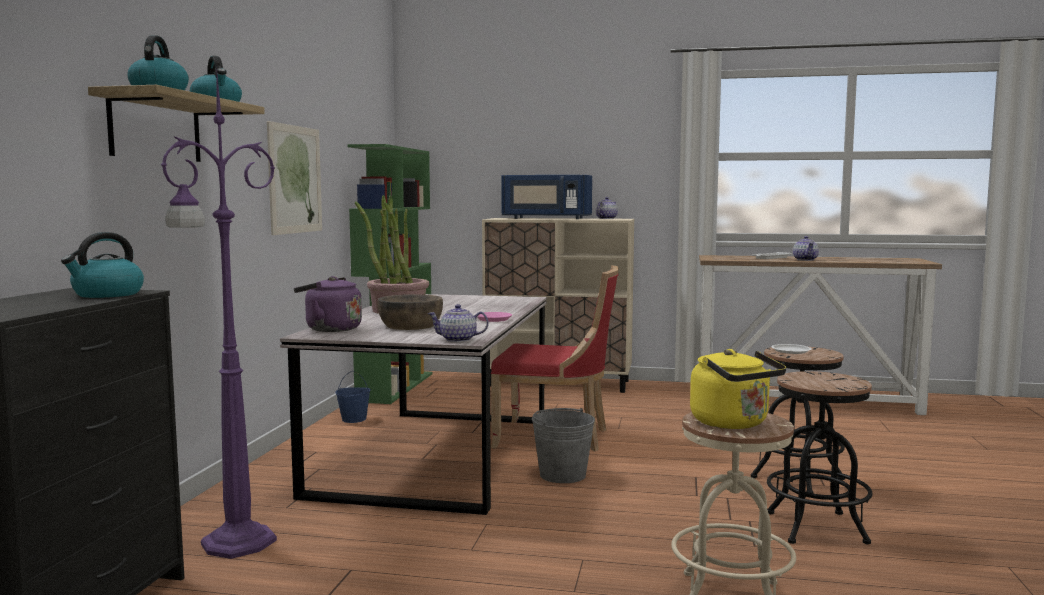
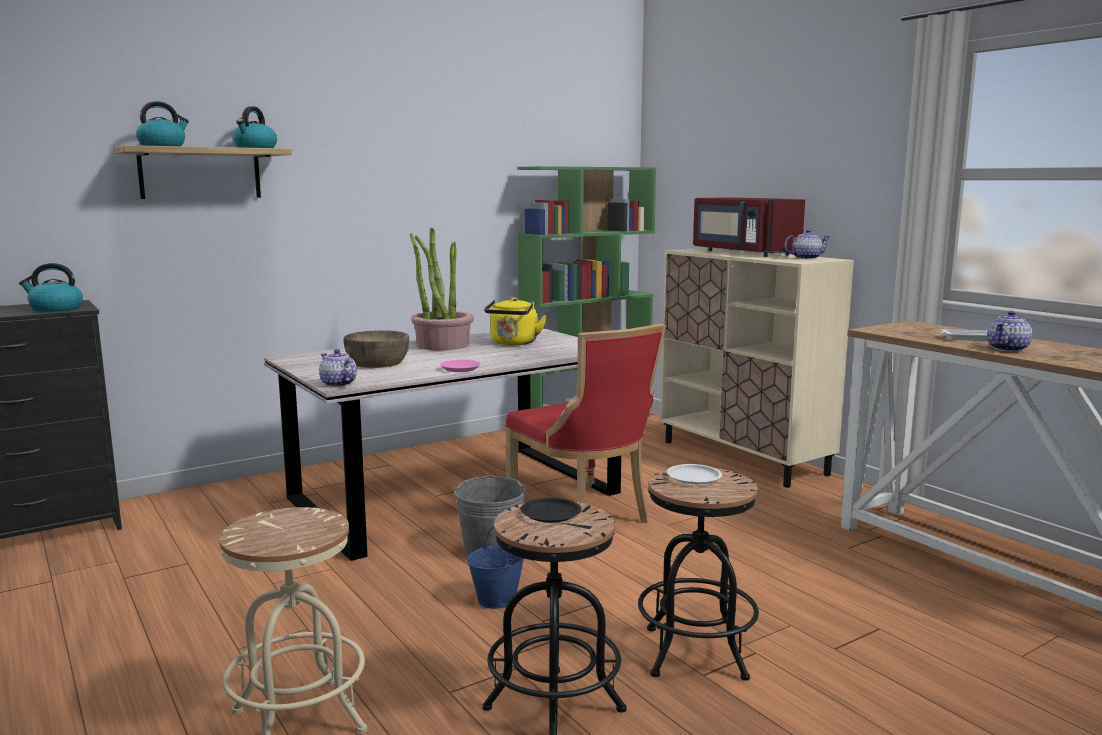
camera: 45 degrees right, 5 degrees up
purple floor lamp [161,75,277,559] -> none
picture [267,121,322,235] -> none
purple kettle [294,276,362,332] -> none
blue bucket [335,371,371,423] -> blue bucket moved to [467,527,524,609]
blue microwave [501,175,592,219] -> red microwave [693,197,805,257]
yellow kettle [690,349,786,429] -> yellow kettle moved to [484,297,547,345]
none -> black plate [520,498,582,523]

